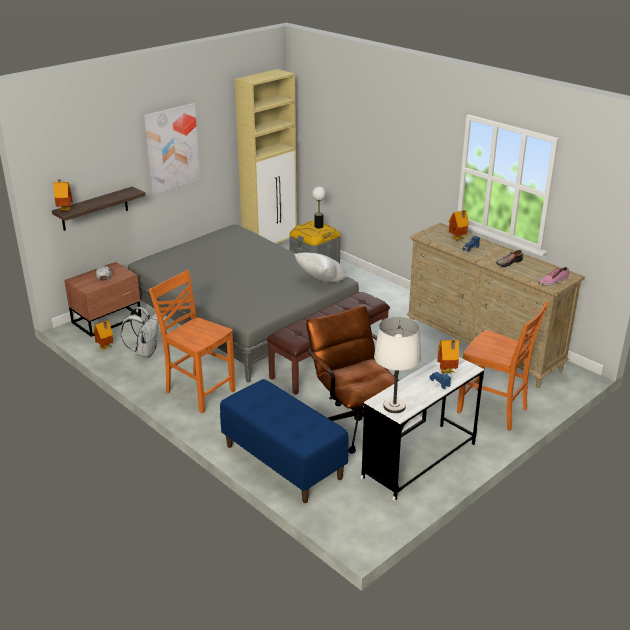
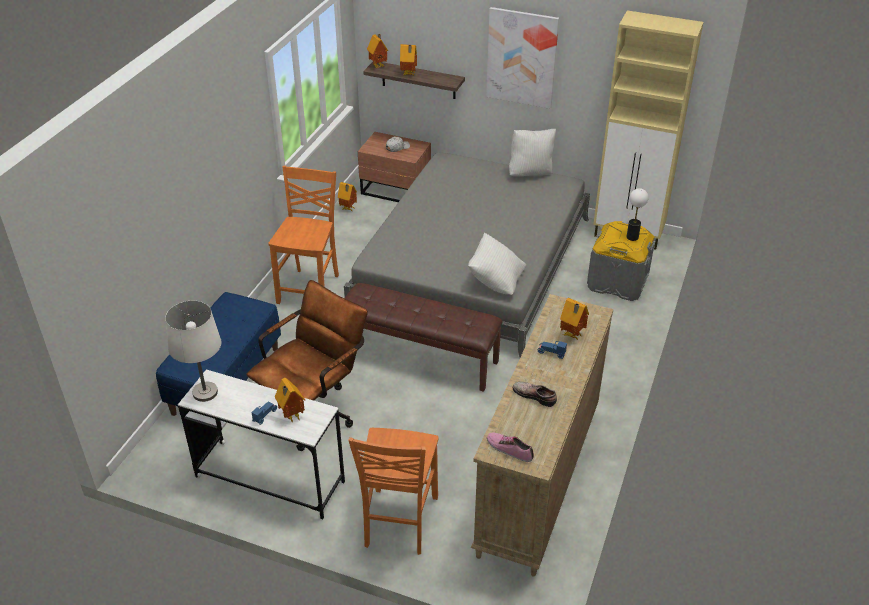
camera: 65 degrees right, 10 degrees up
white backpack [121,307,159,358] -> none
none -> toy house [400,44,417,76]
none -> white pillow [509,129,556,176]

